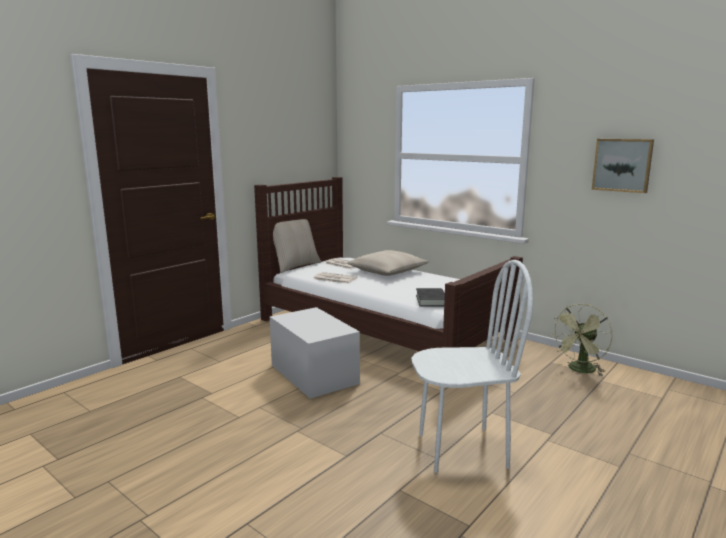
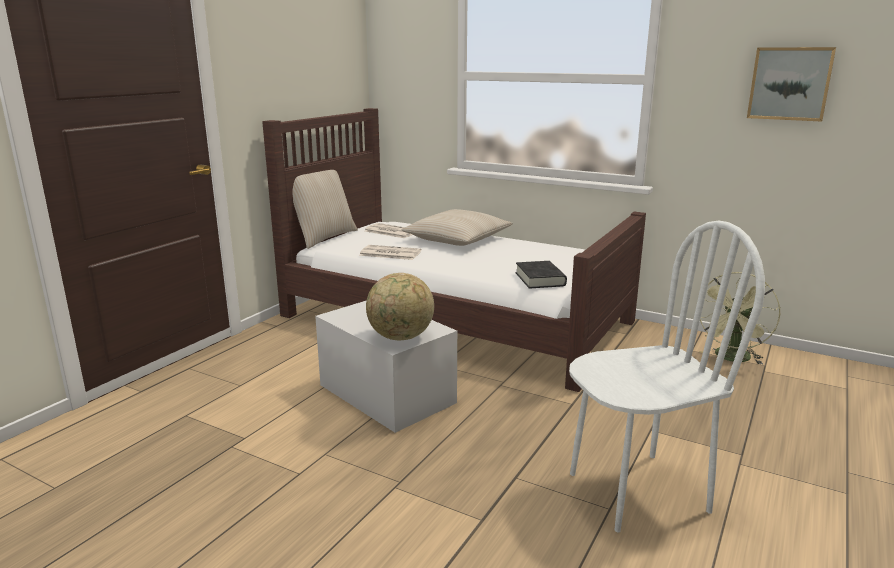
camera: 10 degrees left, 5 degrees up
none -> globe [366,273,434,340]

